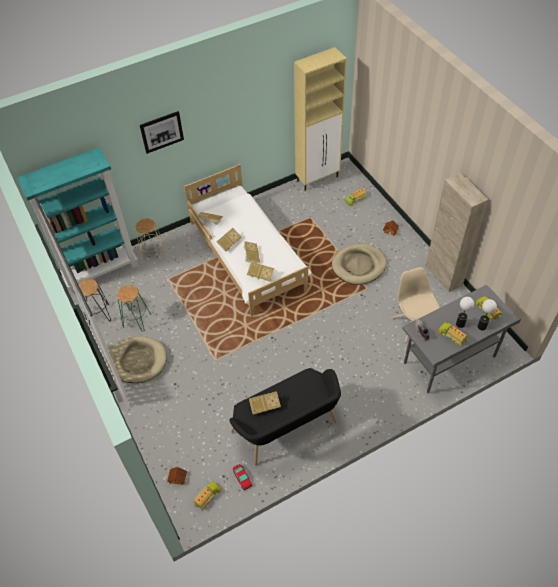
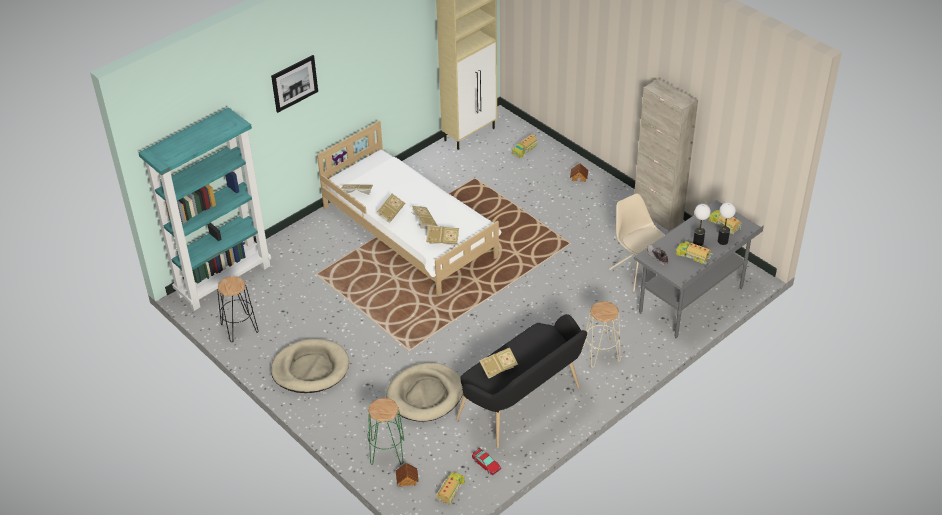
camera: 15 degrees left, 10 degrees down
green stool [117,285,151,332] -> green stool moved to [368,398,404,465]
beige stool [135,218,165,263] -> beige stool moved to [583,301,621,368]
beige dog bed [332,244,386,285] -> beige dog bed moved to [386,363,463,422]

